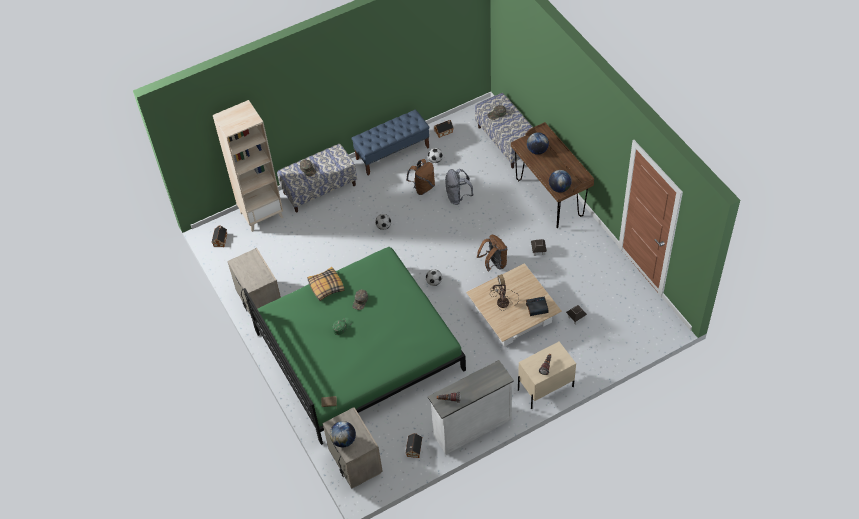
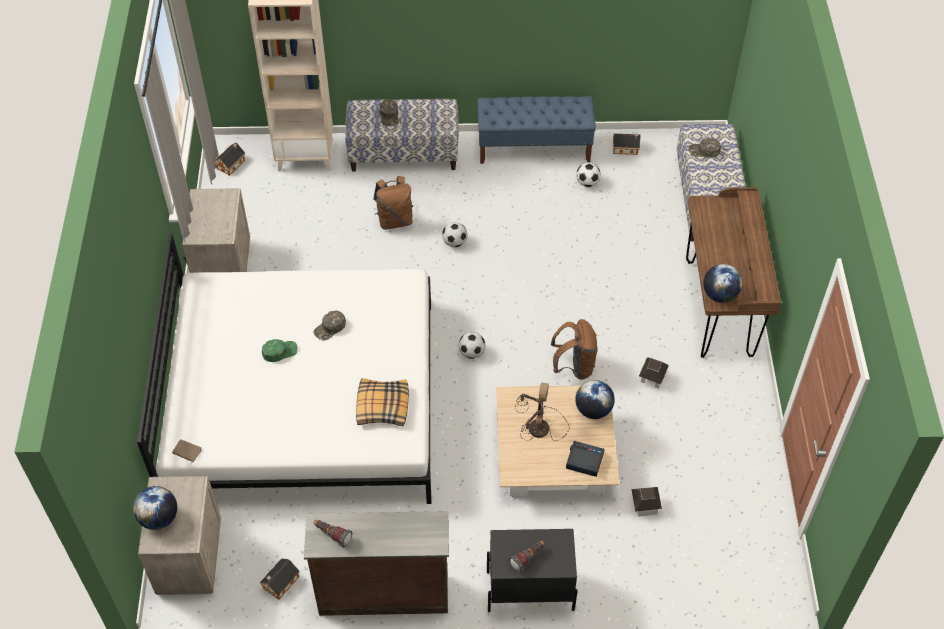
camera: 25 degrees right, 0 degrees up
green bed [243,247,466,445] -> white bed [137,233,431,504]
pillow [307,267,345,301] -> pillow moved to [356,378,409,427]
brown backpack [406,159,435,195] -> brown backpack moved to [373,176,414,230]
white dresser [428,360,514,454] -> brown dresser [304,511,449,616]
grey backpack [445,169,473,205] -> none
beige nightstand [518,342,576,409] -> black nightstand [487,529,578,612]
globe [527,132,549,155] -> globe moved to [575,380,615,419]

